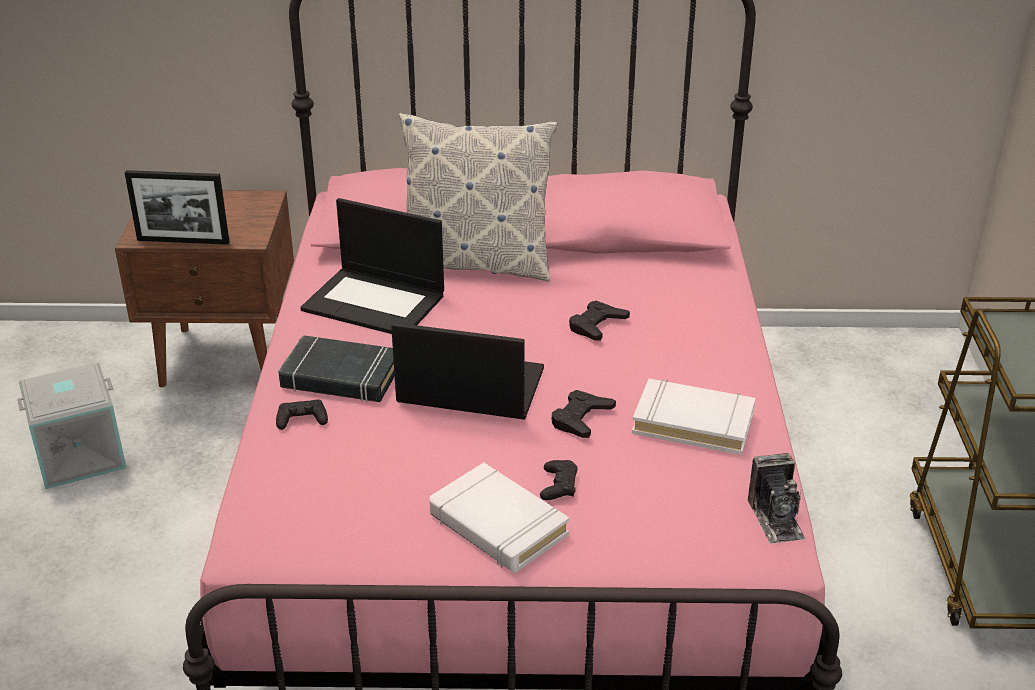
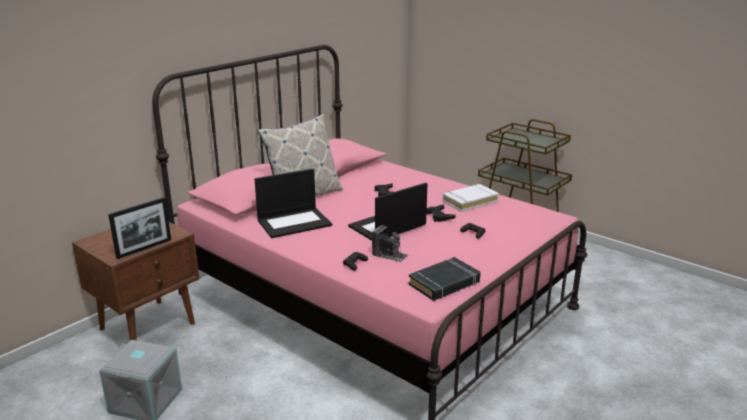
camera: 50 degrees left, 10 degrees down
black book [278,335,395,402] -> black book moved to [408,257,481,301]
white book [429,463,569,573] -> none
camera [748,453,805,544] -> camera moved to [372,225,408,262]

